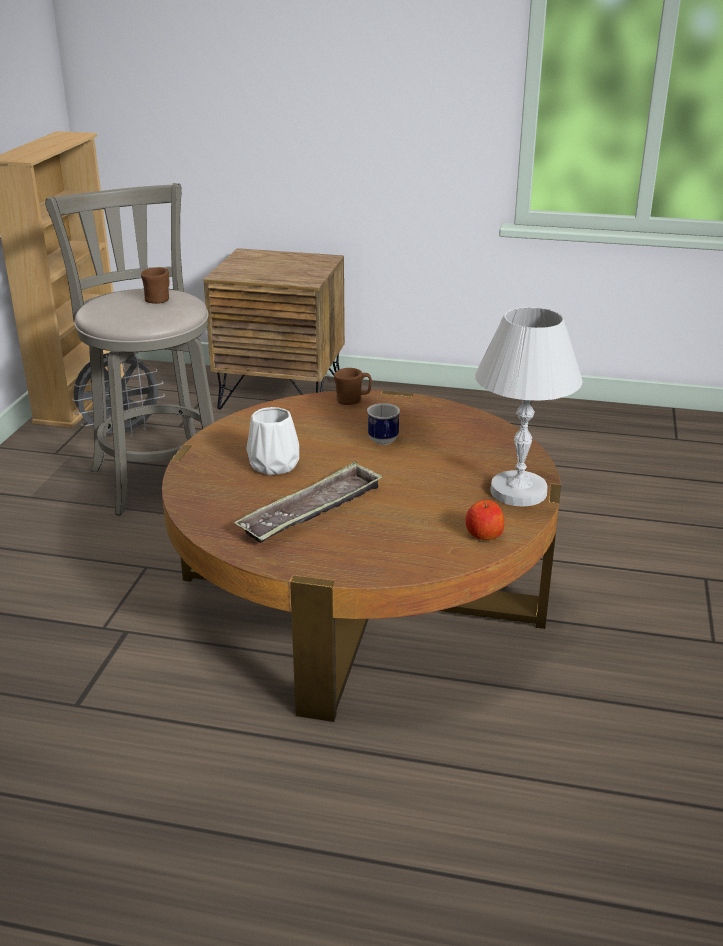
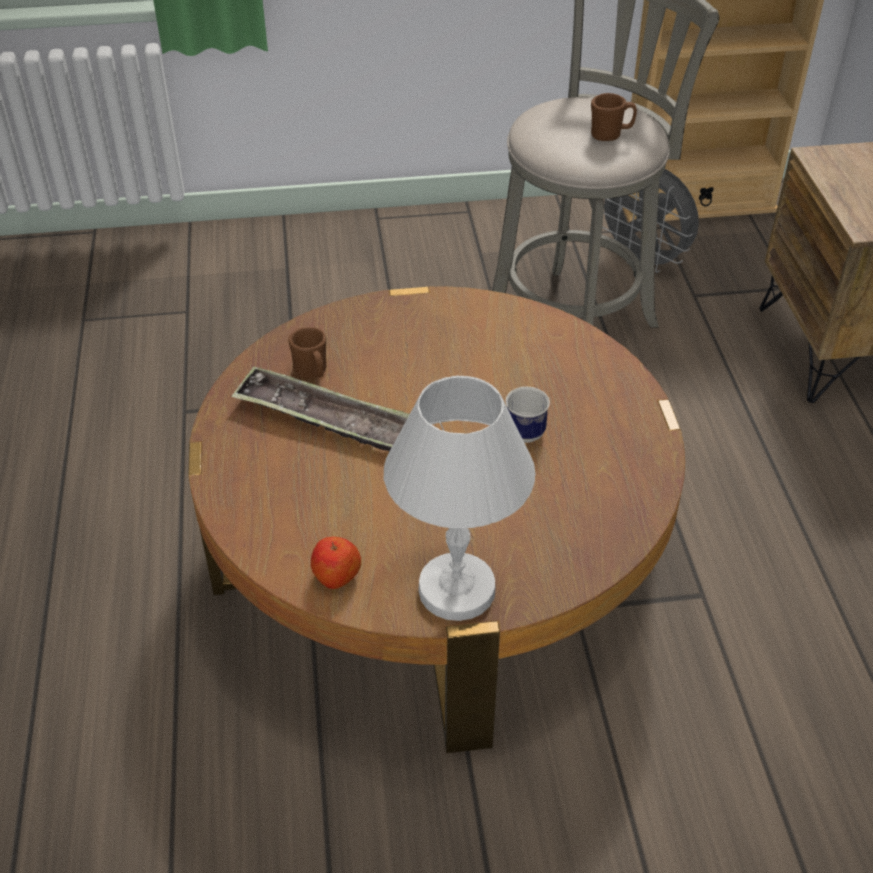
camera: 70 degrees right, 15 degrees up
white vase [247,407,299,475] -> none
brown mug [334,368,372,405] -> brown mug moved to [288,327,327,379]

